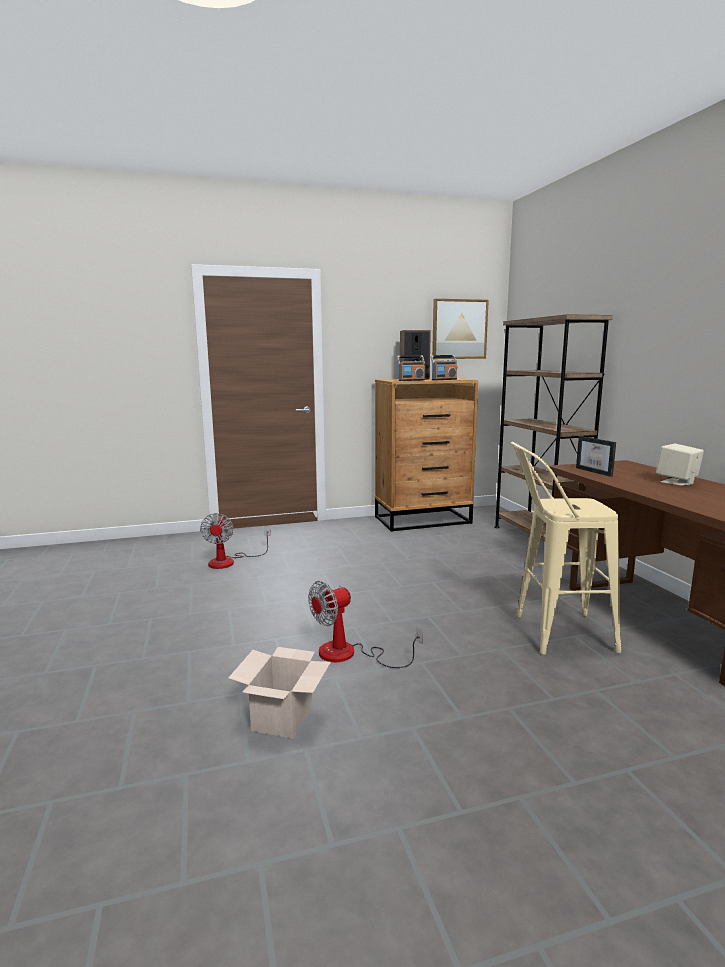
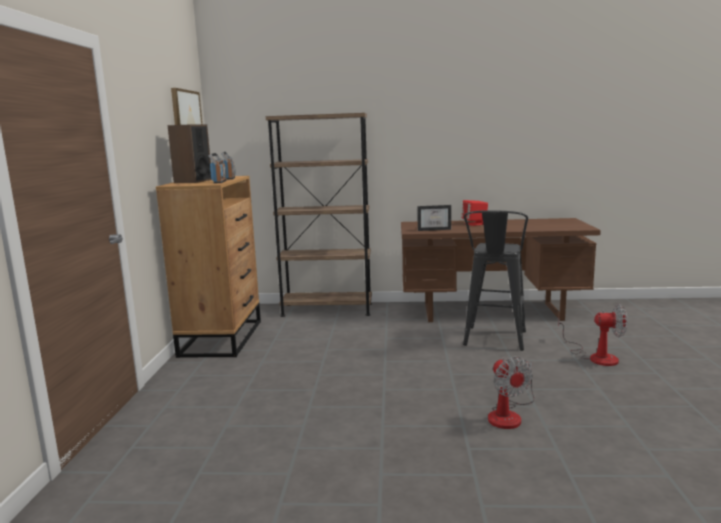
camera: 70 degrees left, 0 degrees up
fan [200,513,271,569] -> fan moved to [558,304,627,366]
cardboard box [228,647,331,739] -> none
beige stool [510,442,621,655] -> black stool [463,210,528,351]
beige speaker [656,443,704,486] -> red speaker [461,200,488,226]

